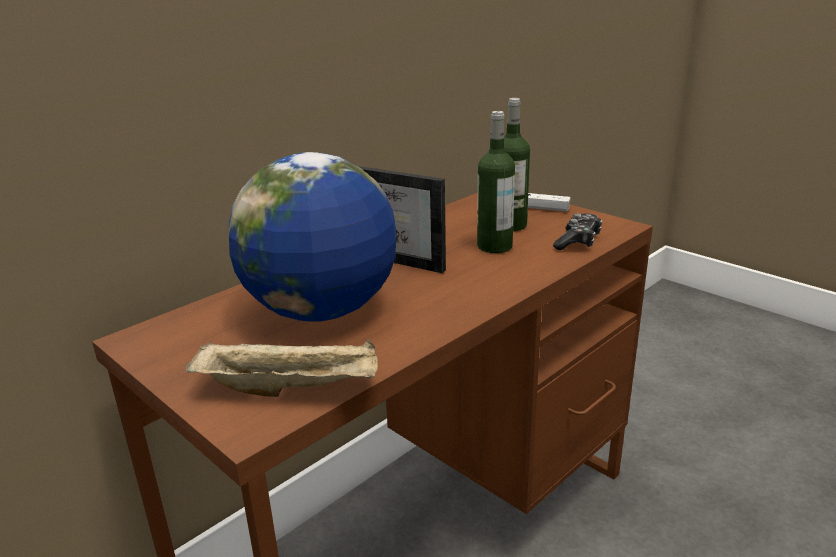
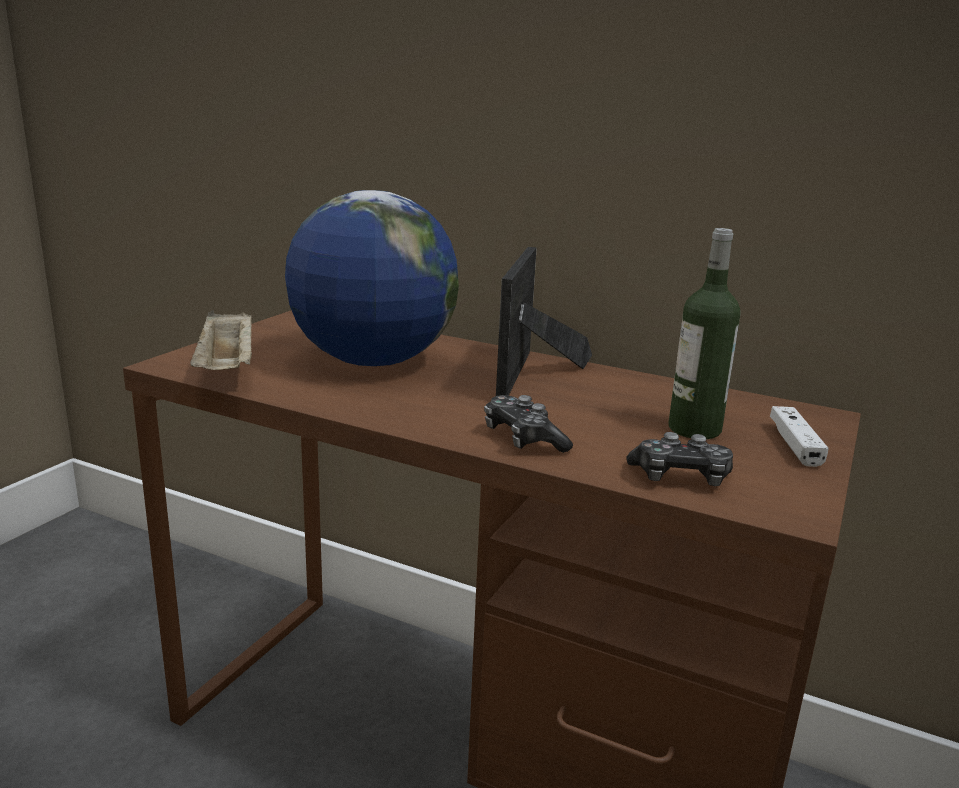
camera: 70 degrees right, 5 degrees down
bottle [477,111,515,253] -> none
none -> game controller [484,395,573,453]

